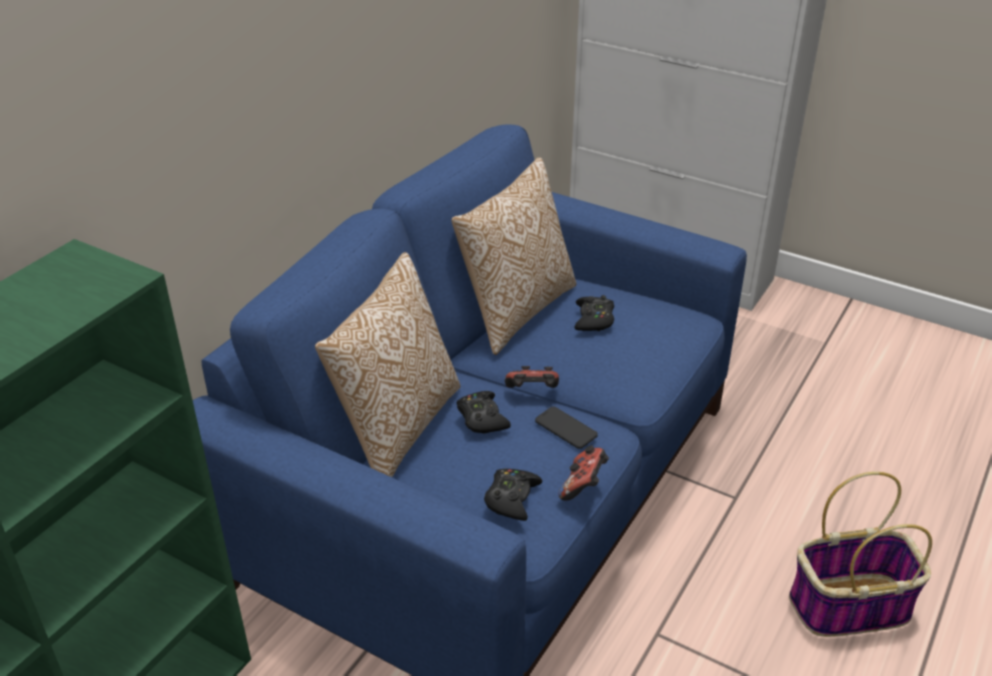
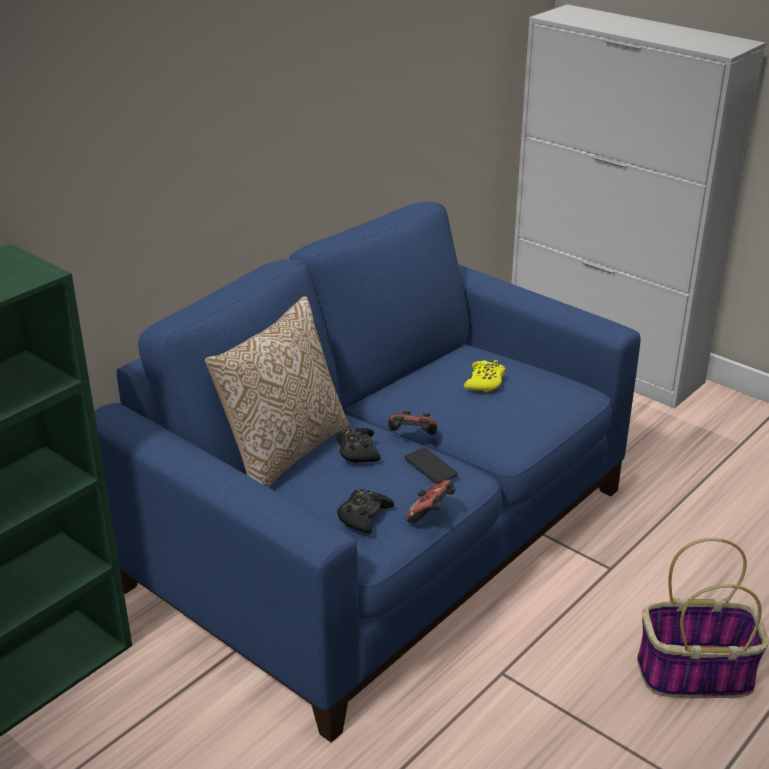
camera: 10 degrees right, 5 degrees down
pillow [451,157,576,355] -> none
black game controller [575,295,614,331] -> yellow game controller [464,360,506,392]

